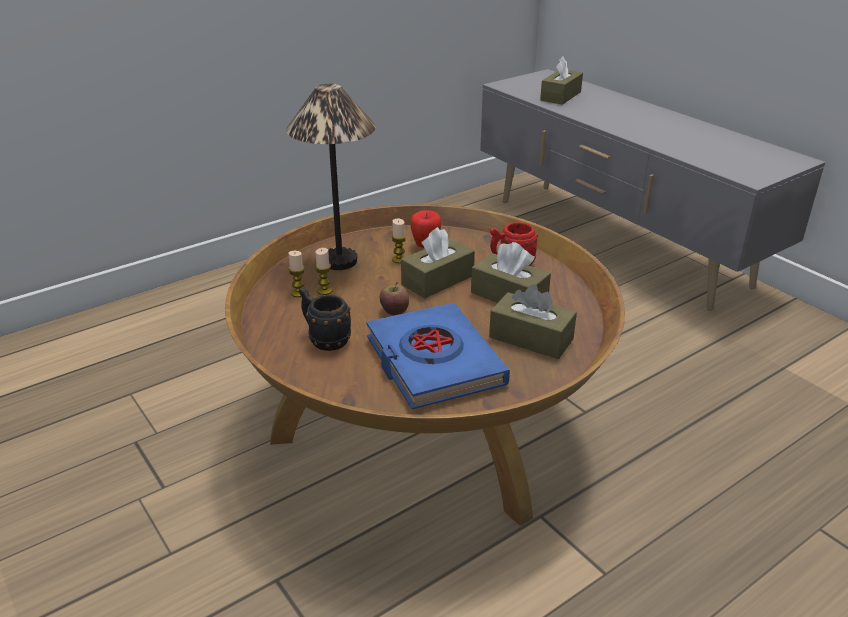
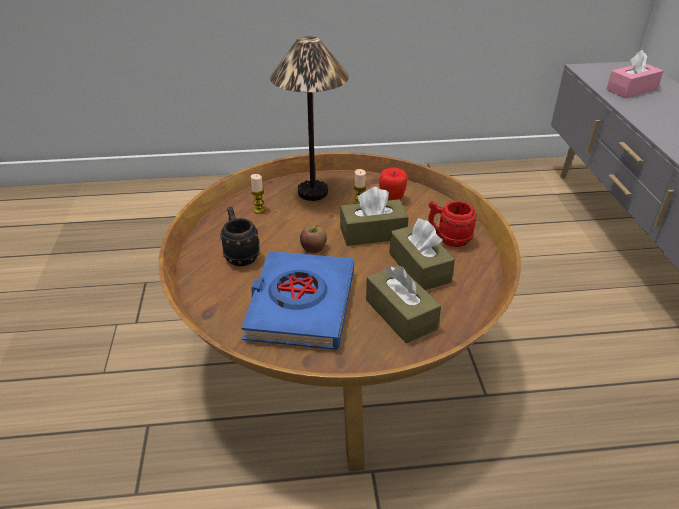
camera: 30 degrees right, 5 degrees up
candle [315,248,333,295] -> none
brown tissue box [540,56,583,105] -> pink tissue box [606,50,663,98]

